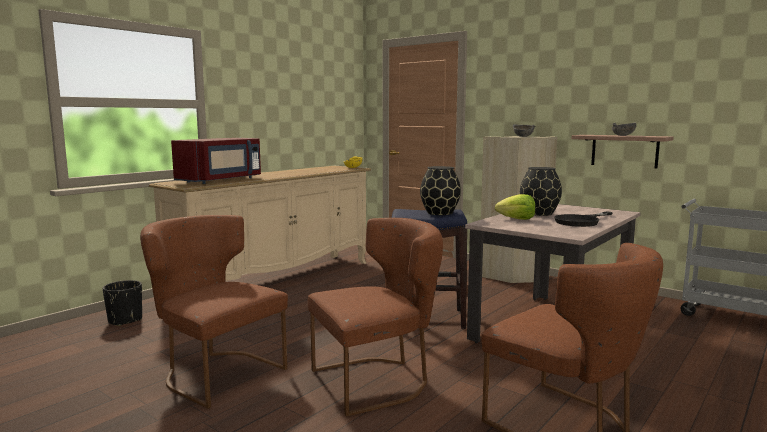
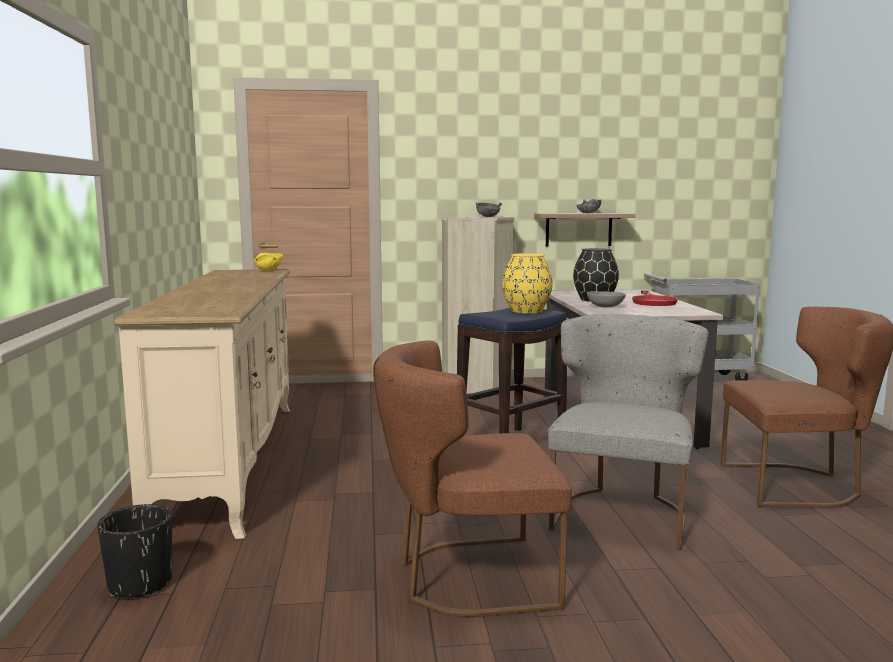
camera: 45 degrees left, 0 degrees up
red microwave [171,138,261,184] -> none
brown chair [308,218,443,417] -> grey chair [548,314,709,550]
black vase [420,166,461,215] -> yellow vase [502,253,553,314]
lettuce [495,194,536,220] -> grey bowl [587,291,626,307]
black frying pan [554,211,613,227] -> red frying pan [632,290,678,306]

